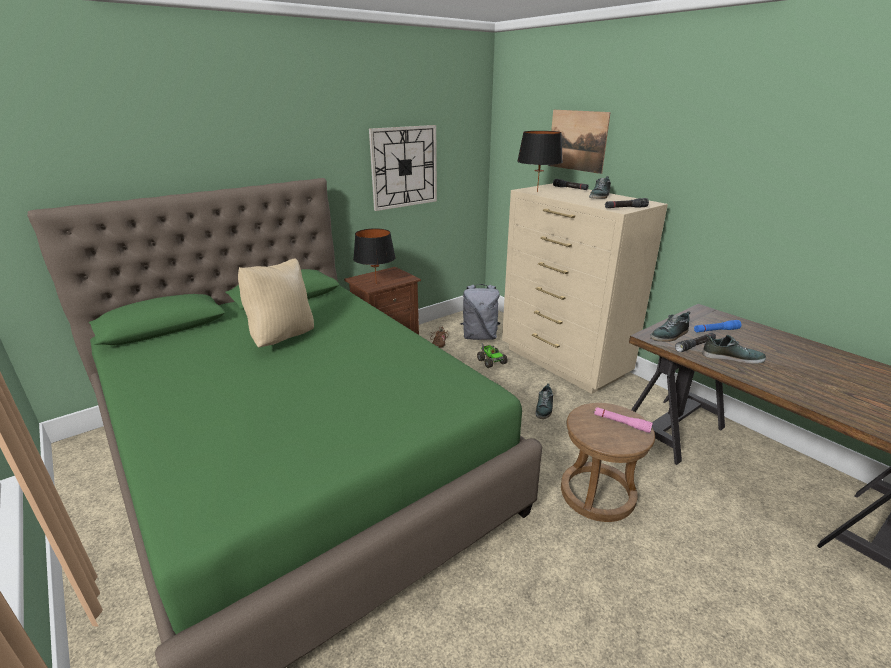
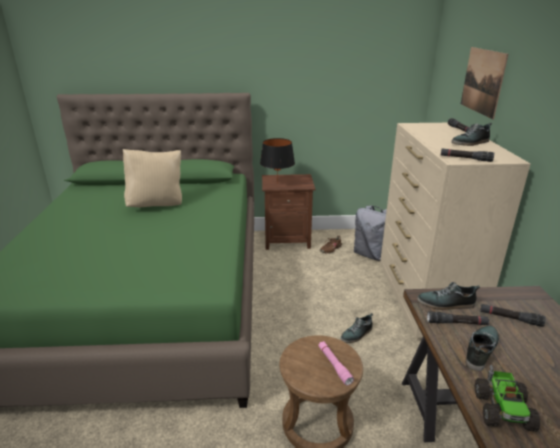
camera: 35 degrees right, 0 degrees up
wall clock [369,125,437,211] -> none
toy truck [477,343,508,368] -> toy truck moved to [475,365,541,432]
black table lamp [517,131,563,192] -> none
blue flashlight [694,320,741,332] -> black flashlight [480,304,546,327]
shoe [702,334,766,364] -> shoe turned 105 degrees counterclockwise [465,326,499,371]

